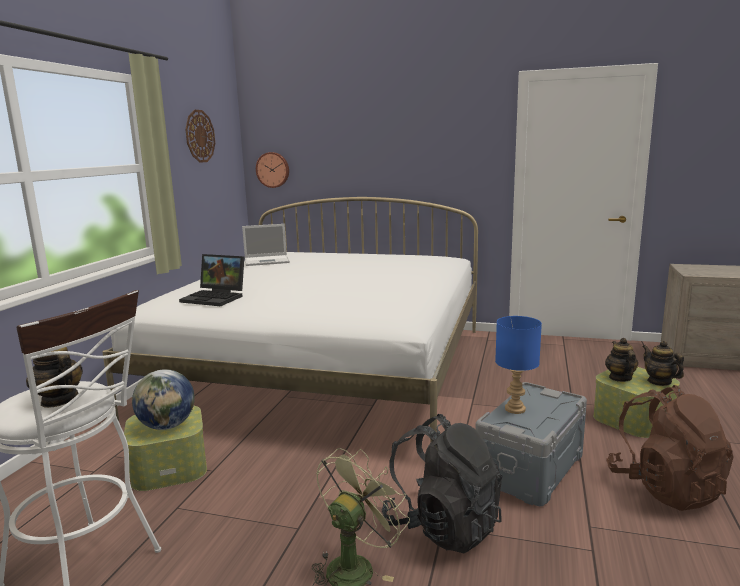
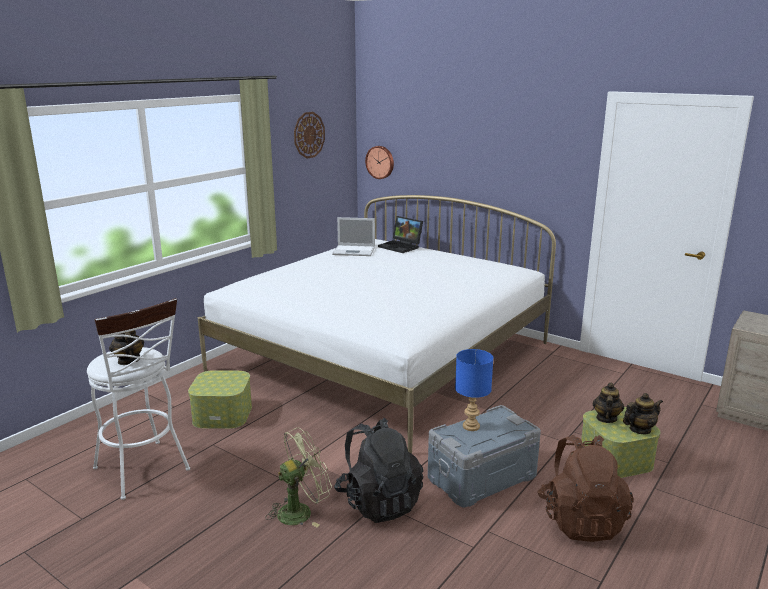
camera: 20 degrees right, 5 degrees up
globe [132,369,195,430] -> none
laptop [179,254,244,306] -> laptop moved to [378,216,423,253]
teapot [642,341,684,386] -> teapot turned 75 degrees clockwise [623,393,663,435]

